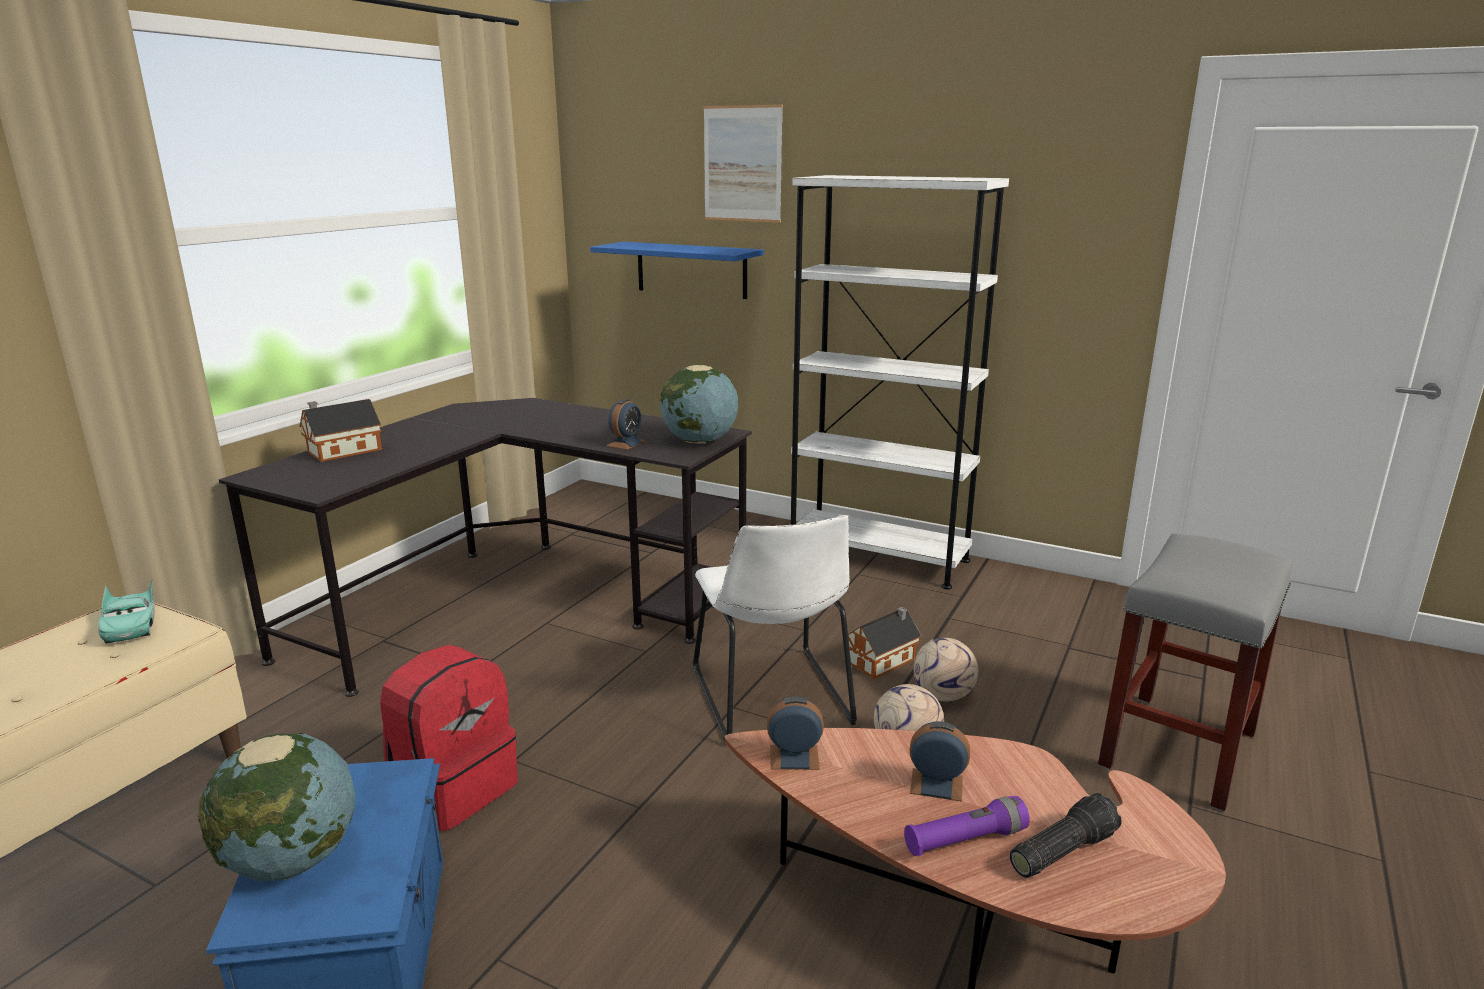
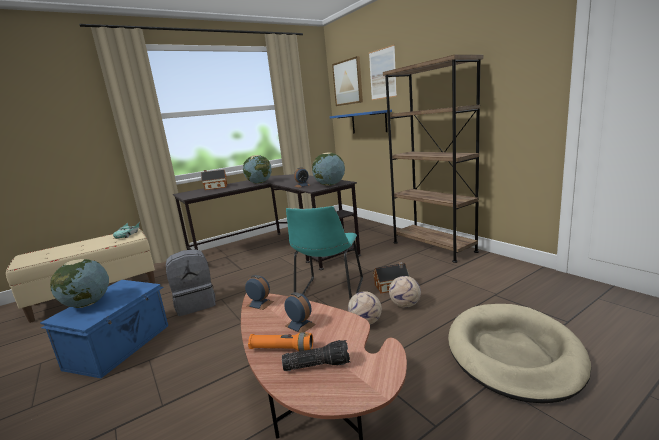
camera: 30 degrees right, 5 degrees down
red backpack [380,645,518,831] -> grey backpack [166,249,216,316]
white chair [693,515,857,741] -> turquoise chair [286,206,363,299]
white bookcase [791,175,1009,589] -> brown bookcase [383,55,483,263]
purple flashlight [904,796,1030,856] -> orange flashlight [248,332,313,351]
grey stool [1098,534,1293,812] -> beige dog bed [448,304,591,404]
none -> globe [243,155,272,184]
none -> picture [332,56,363,106]

